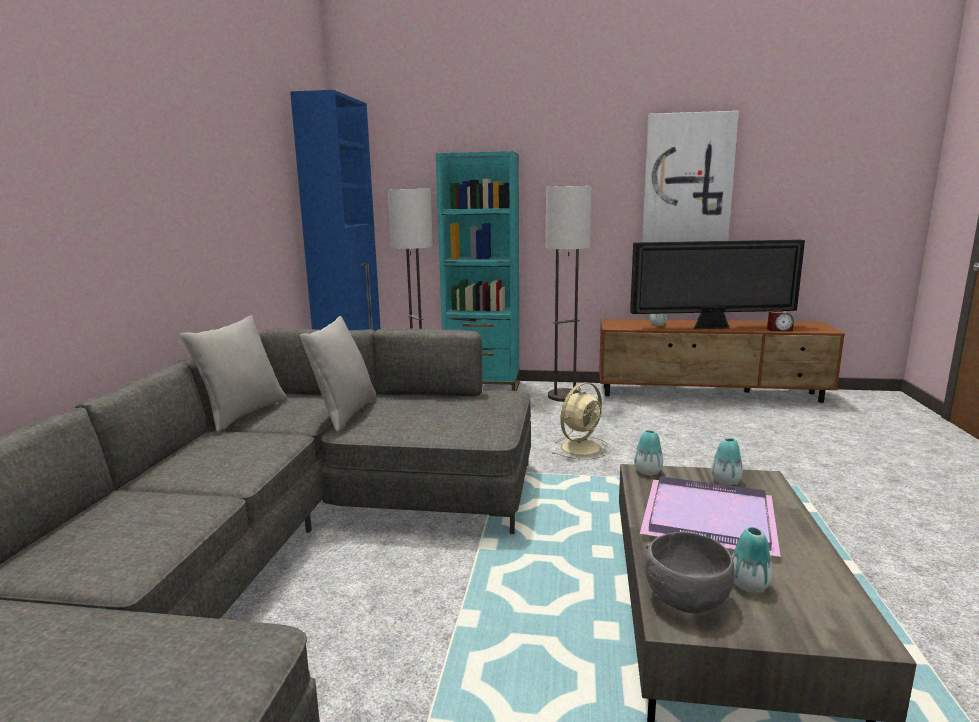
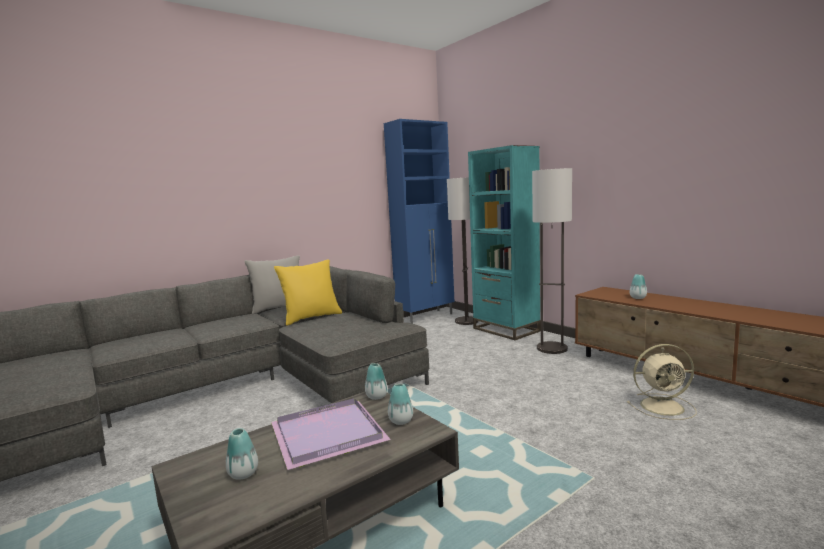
camera: 45 degrees right, 5 degrees down
grey pillow [300,316,377,432] -> yellow pillow [274,259,342,326]
beige fan [552,382,611,459] -> beige fan moved to [627,344,697,420]
television [630,240,805,329] -> none
picture [642,111,739,242] -> none
grey bowl [645,532,735,613] -> none
alarm clock [767,310,794,331] -> none

